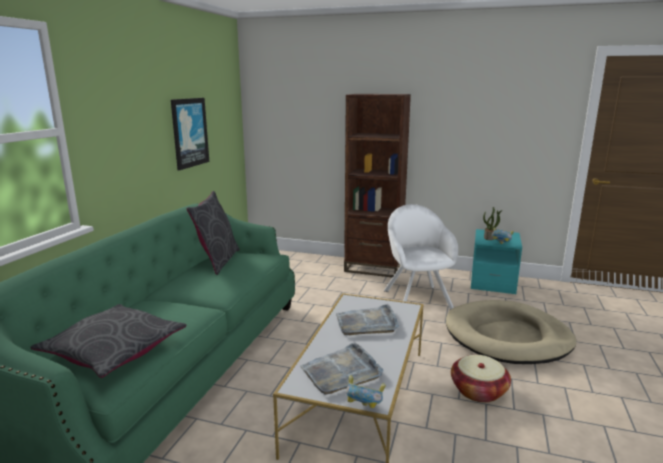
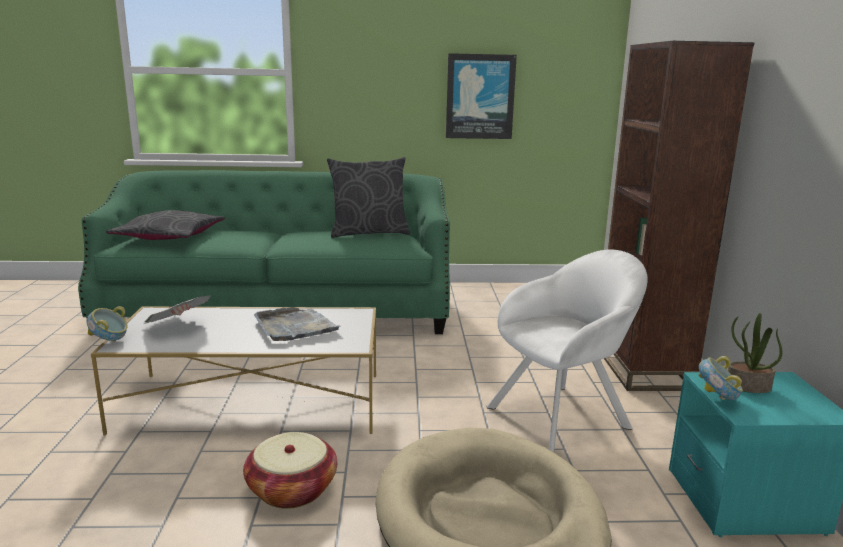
camera: 70 degrees right, 0 degrees up
grey tray [300,342,383,395] -> newspaper [143,295,210,324]

